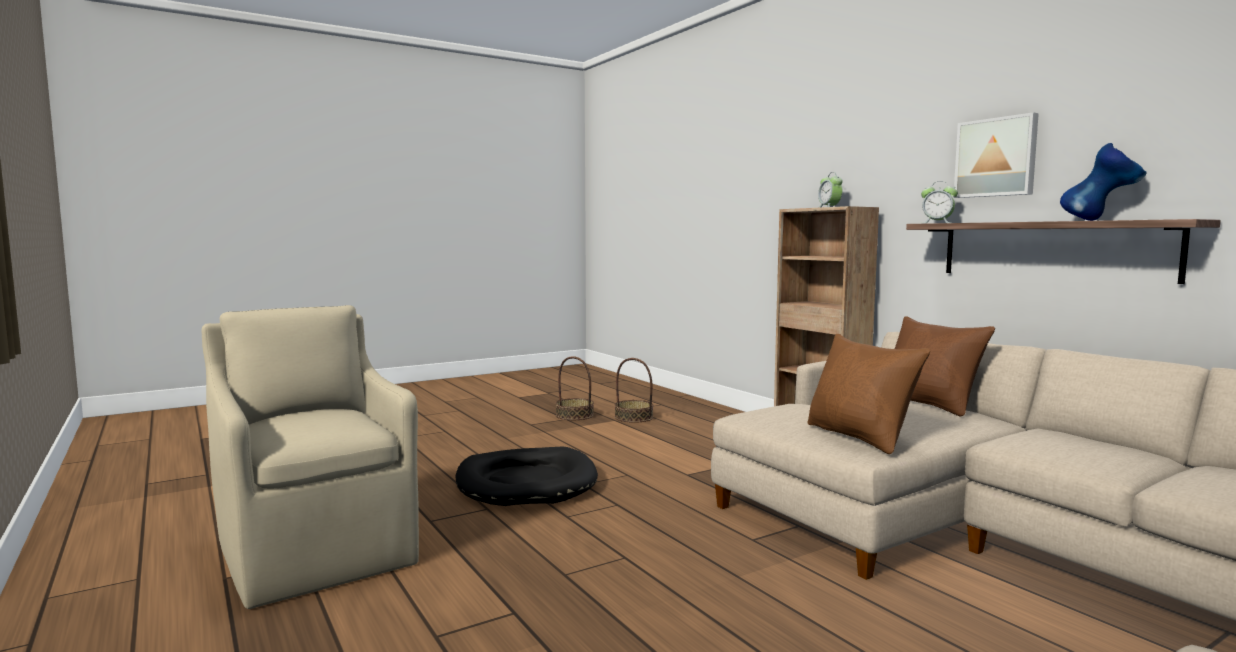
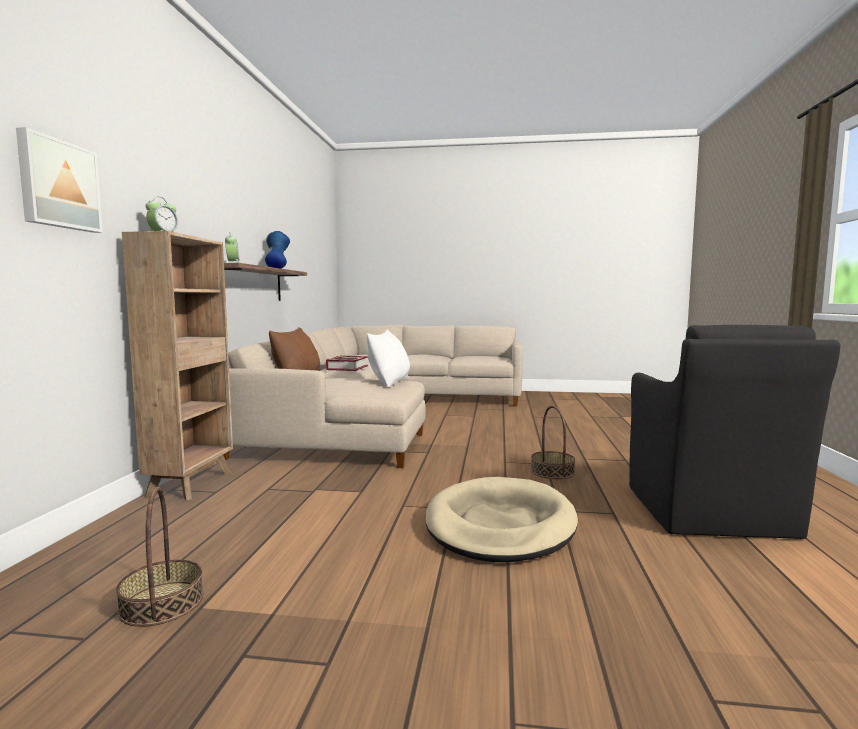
camera: 140 degrees left, 0 degrees up
beige armchair [202,305,419,609] -> black armchair [629,325,840,539]
black dog bed [455,446,598,506] -> beige dog bed [425,477,578,562]
basket [555,356,594,420] -> basket moved to [531,406,575,479]
brown pillow [808,334,930,454] -> white pillow [367,330,410,387]
picture [953,112,1039,198] -> picture moved to [16,127,103,233]
none -> book [326,356,368,371]

